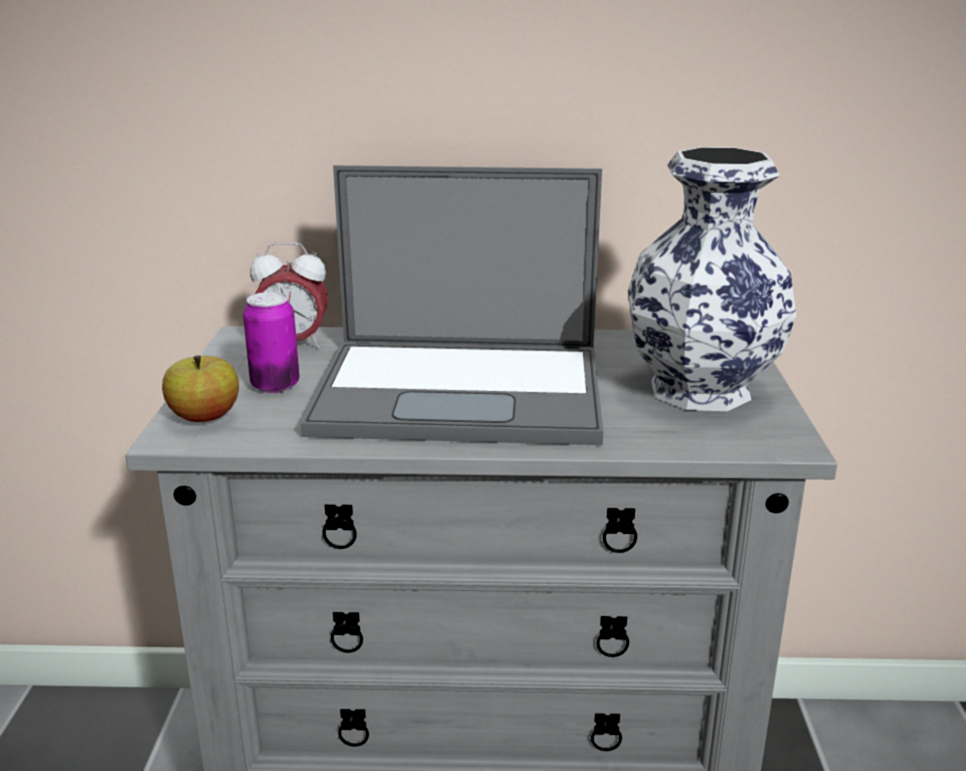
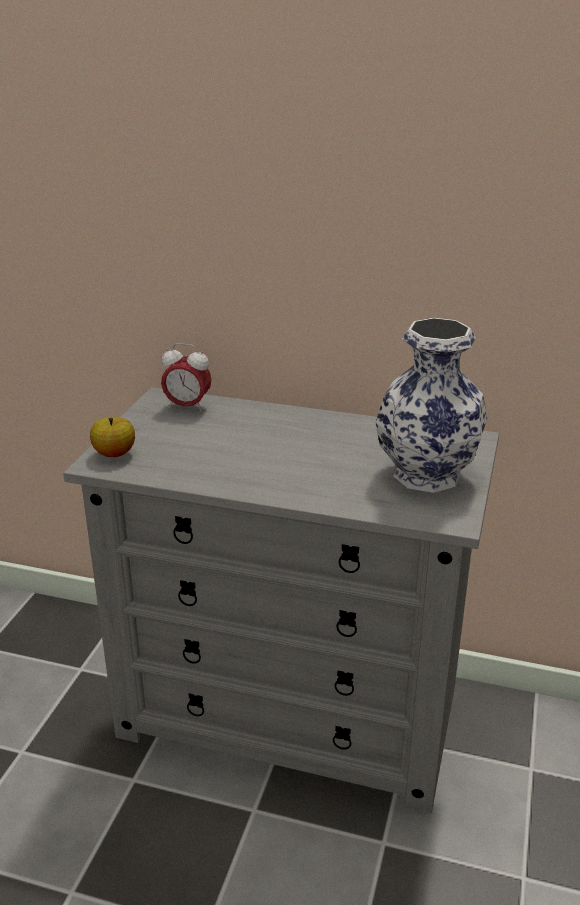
camera: 15 degrees right, 5 degrees up
can [243,292,299,393] -> none
laptop [300,165,603,445] -> none

